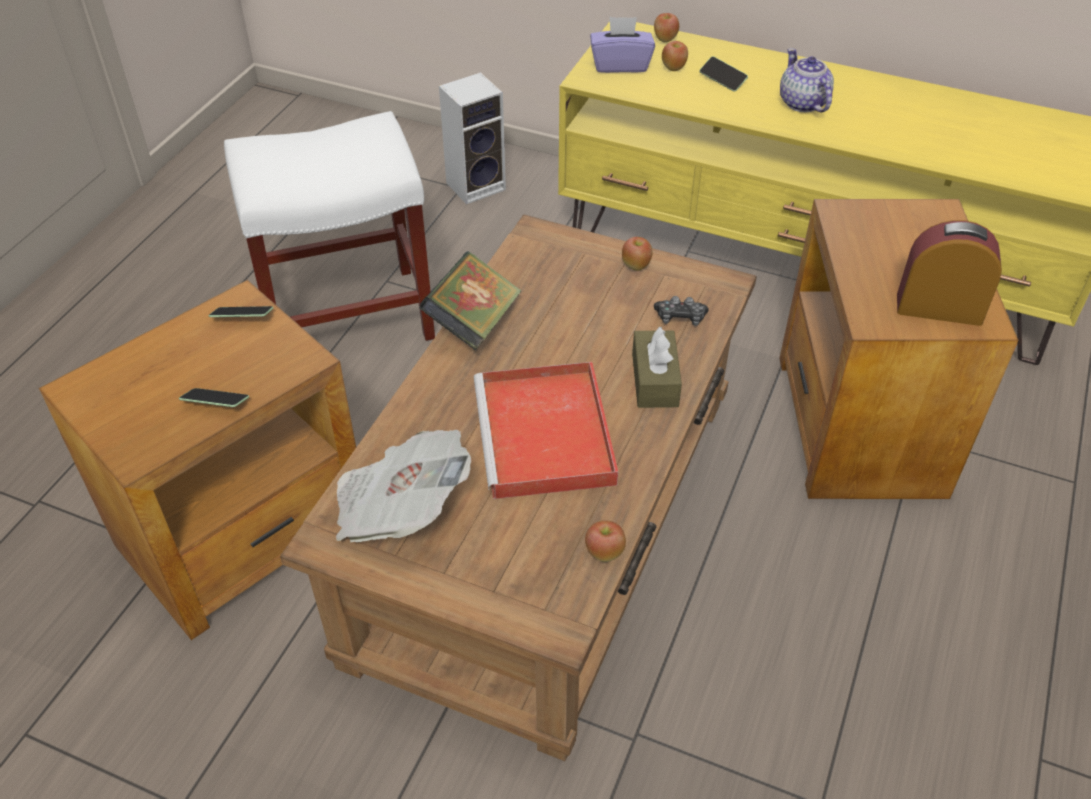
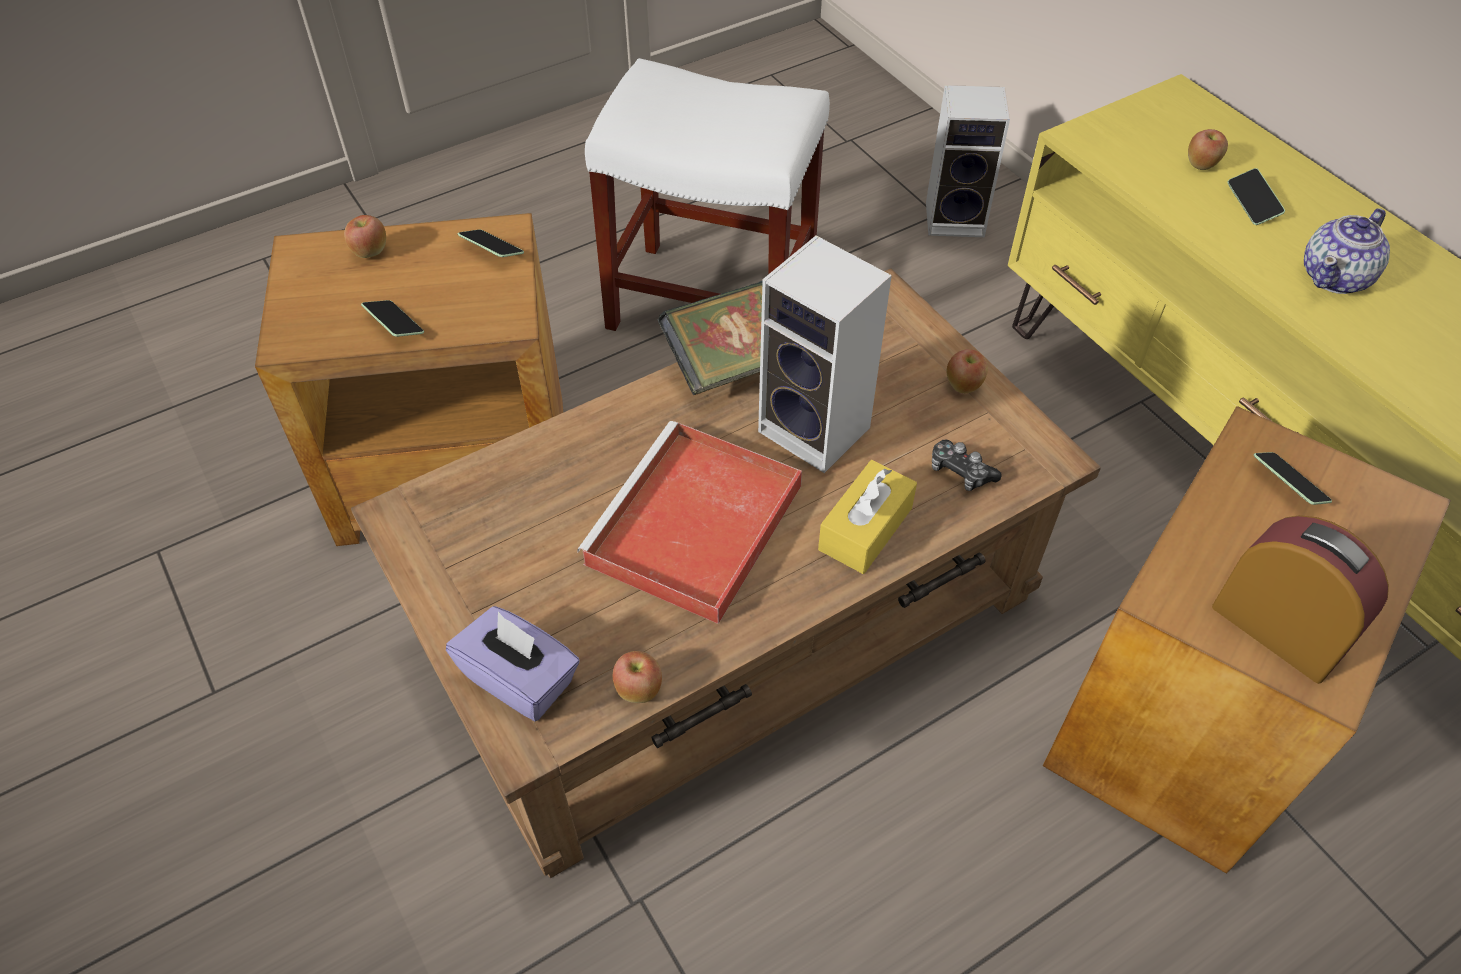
camera: 35 degrees right, 5 degrees up
newspaper [336,430,471,542] -> none
purple tissue box [590,17,655,73] -> purple tissue box moved to [446,606,580,721]
brown tissue box [632,327,682,408] -> yellow tissue box [818,460,917,574]
apple [654,13,679,43] -> apple moved to [344,215,386,258]
teapot [780,48,834,112] -> teapot turned 150 degrees counterclockwise [1304,208,1390,294]
none -> speaker [758,235,892,473]
none -> phone [1254,452,1332,505]

